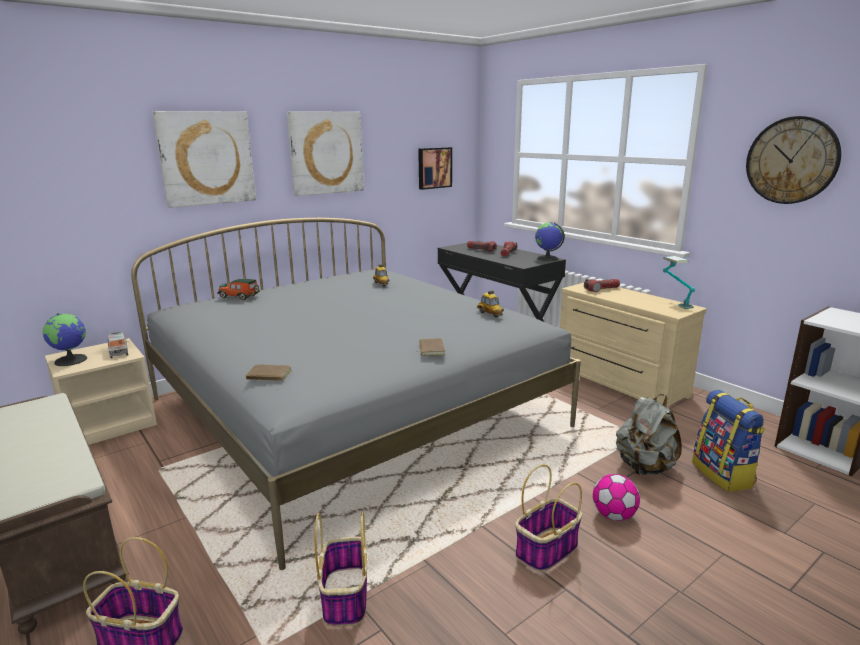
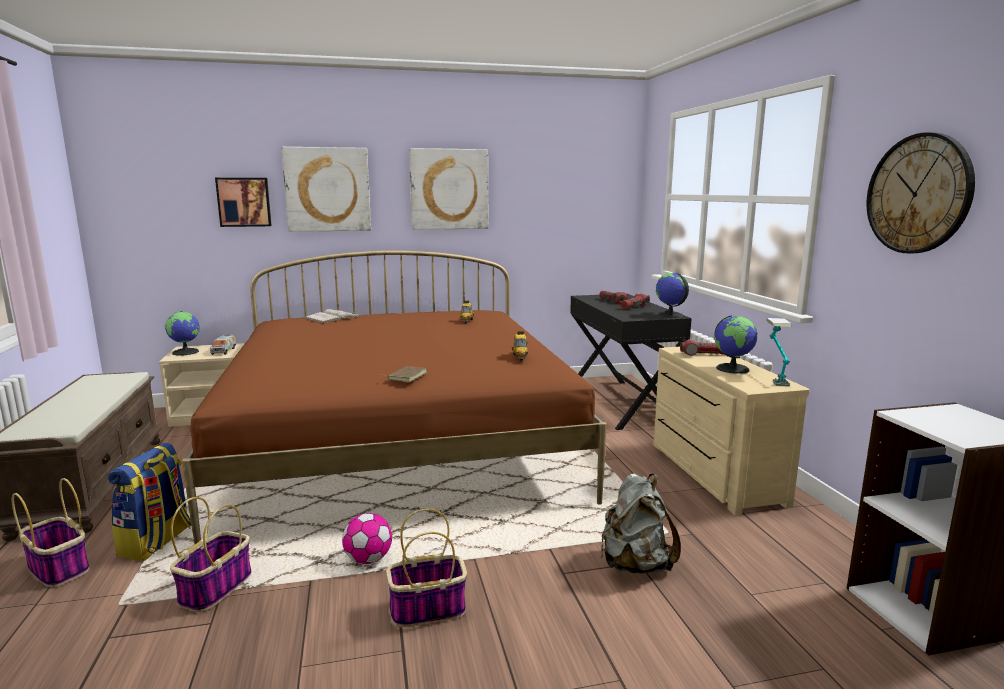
camera: 25 degrees right, 5 degrees down
grey bed [131,218,581,570] -> brown bed [182,250,606,544]
toy car [217,279,260,300] -> white book [304,309,361,323]
brown book [246,364,292,381] -> none
picture [418,147,452,190] -> picture moved to [215,178,272,227]
football [593,474,640,521] -> football moved to [342,513,392,564]
backpack [692,390,765,492] -> backpack moved to [108,443,191,561]
none -> globe [714,315,758,374]

